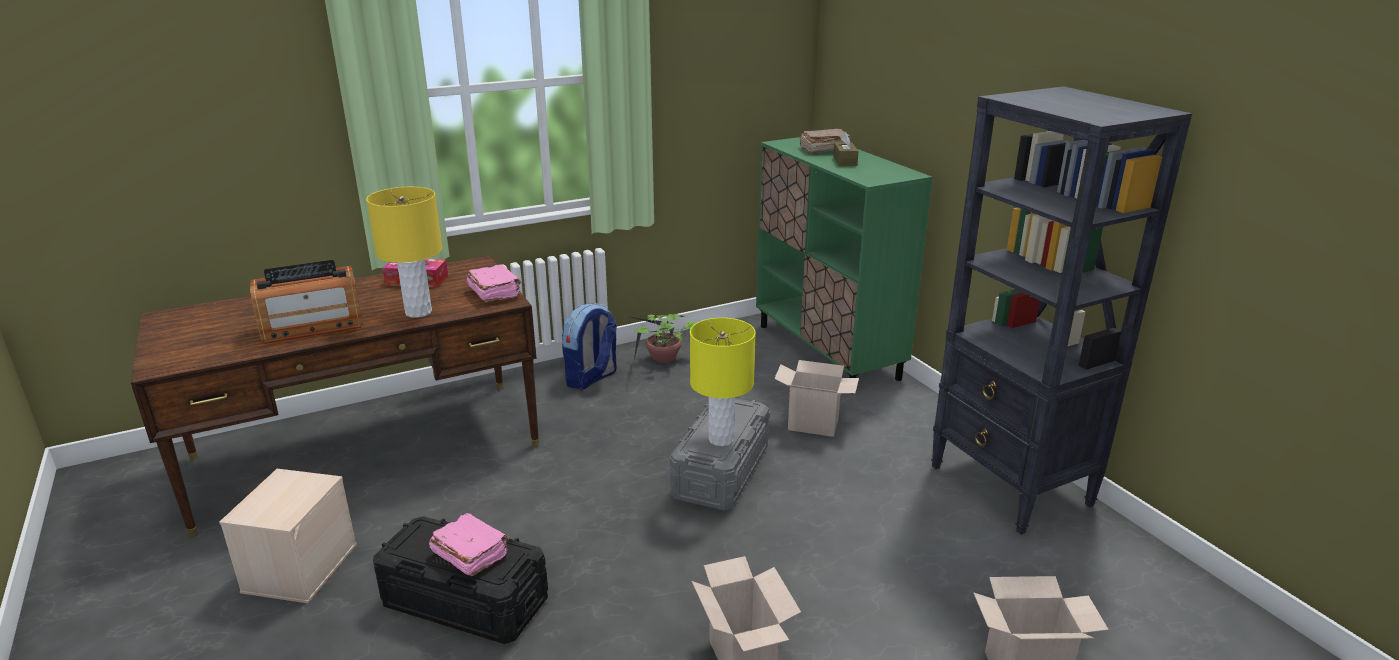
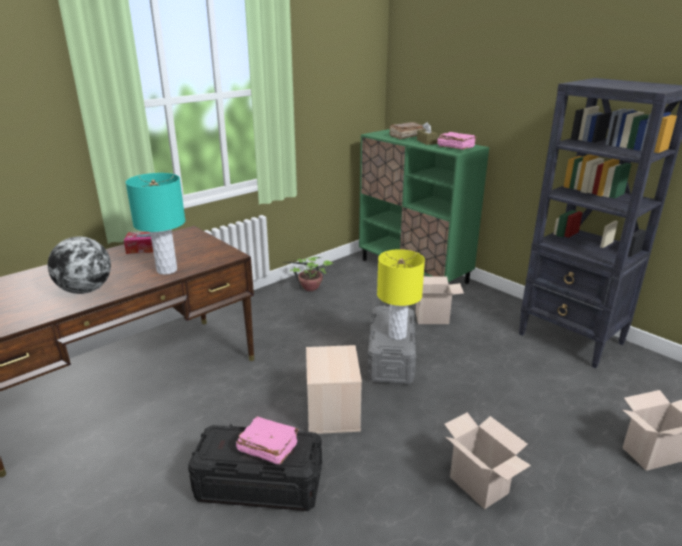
camera: 15 degrees left, 0 degrees up
beige storage box [219,469,357,603] -> beige storage box moved to [306,345,362,434]
radio [250,260,363,344] -> globe [48,237,111,294]
yellow table lamp [366,187,443,318] -> turquoise table lamp [126,173,185,275]
pink book [467,264,521,302] -> pink book moved to [437,132,477,150]
backpack [562,303,617,390] -> none

